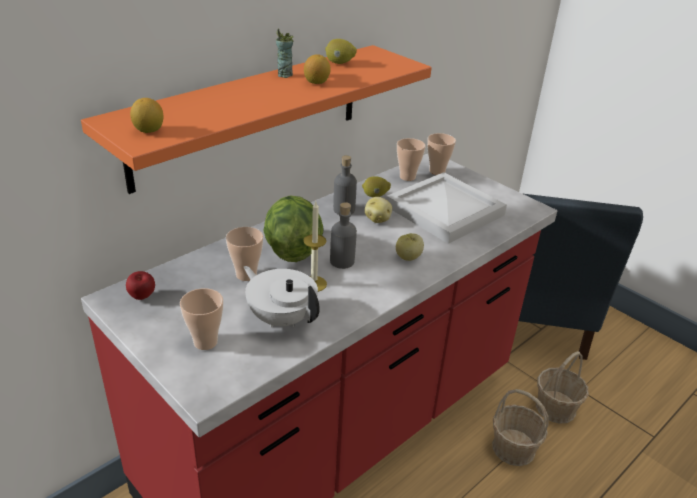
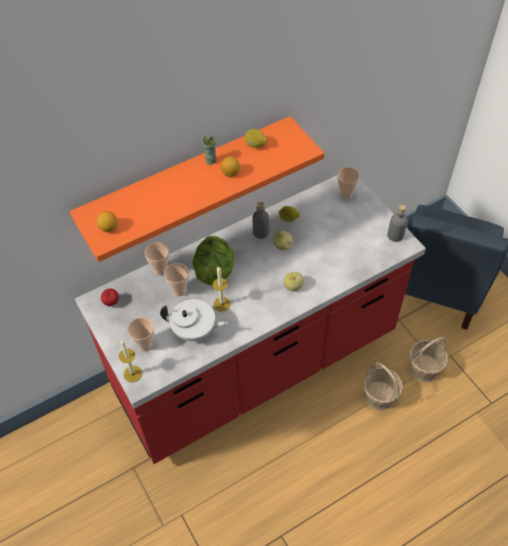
camera: 15 degrees right, 20 degrees up
white teapot [244,266,320,327] -> white teapot turned 135 degrees clockwise [160,299,228,342]
grey bottle [330,202,357,269] -> grey bottle moved to [387,205,408,242]
white tray [386,172,507,244] -> none
cup [397,138,426,181] -> cup moved to [145,242,169,275]
none -> candle [119,339,142,382]

